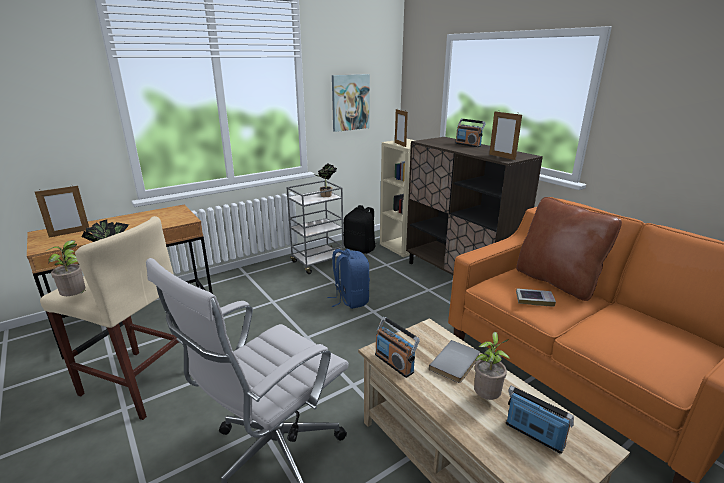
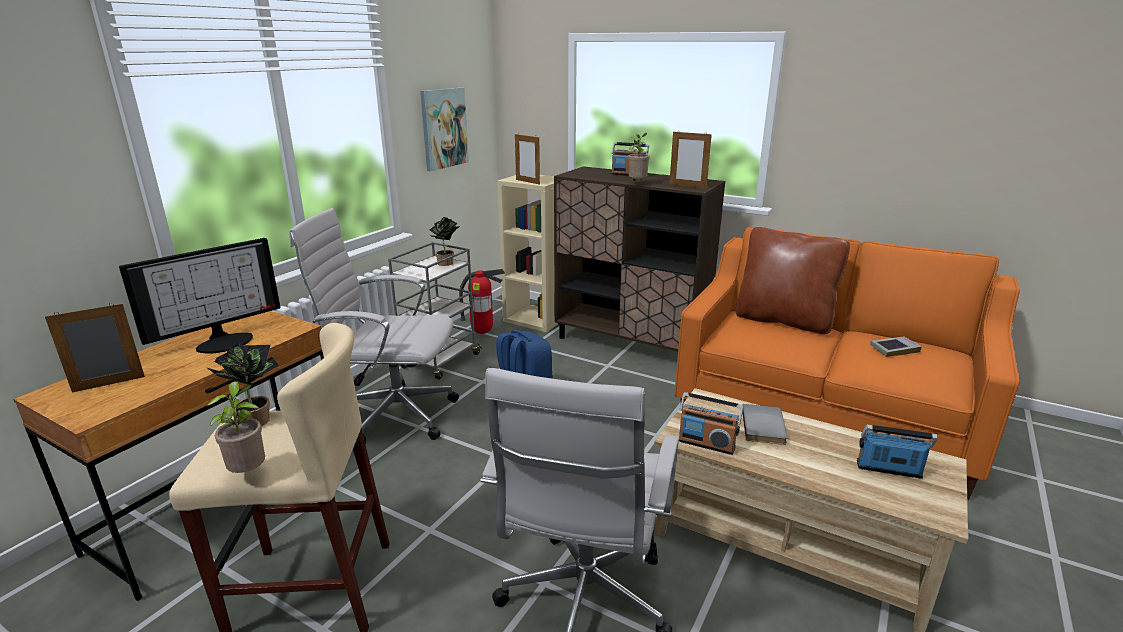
camera: 25 degrees left, 0 degrees up
picture frame [35,185,89,238] -> picture frame turned 150 degrees counterclockwise [45,303,145,393]
black backpack [343,205,376,254] -> fire extinguisher [459,269,505,334]
potted plant [474,332,510,400] -> potted plant moved to [628,133,650,182]
book [516,288,556,307] -> book moved to [870,337,922,357]
none -> monitor [119,238,281,353]
none -> white office chair [289,208,459,445]

